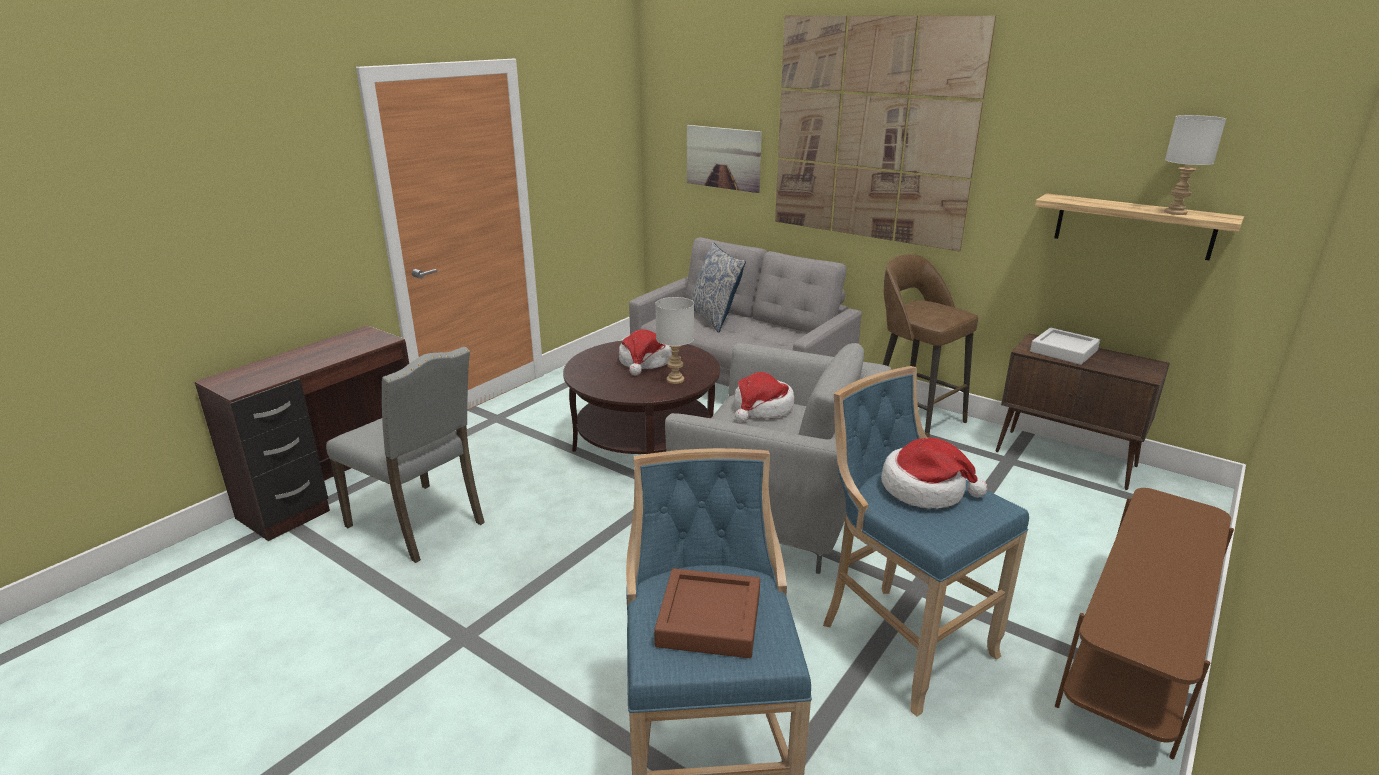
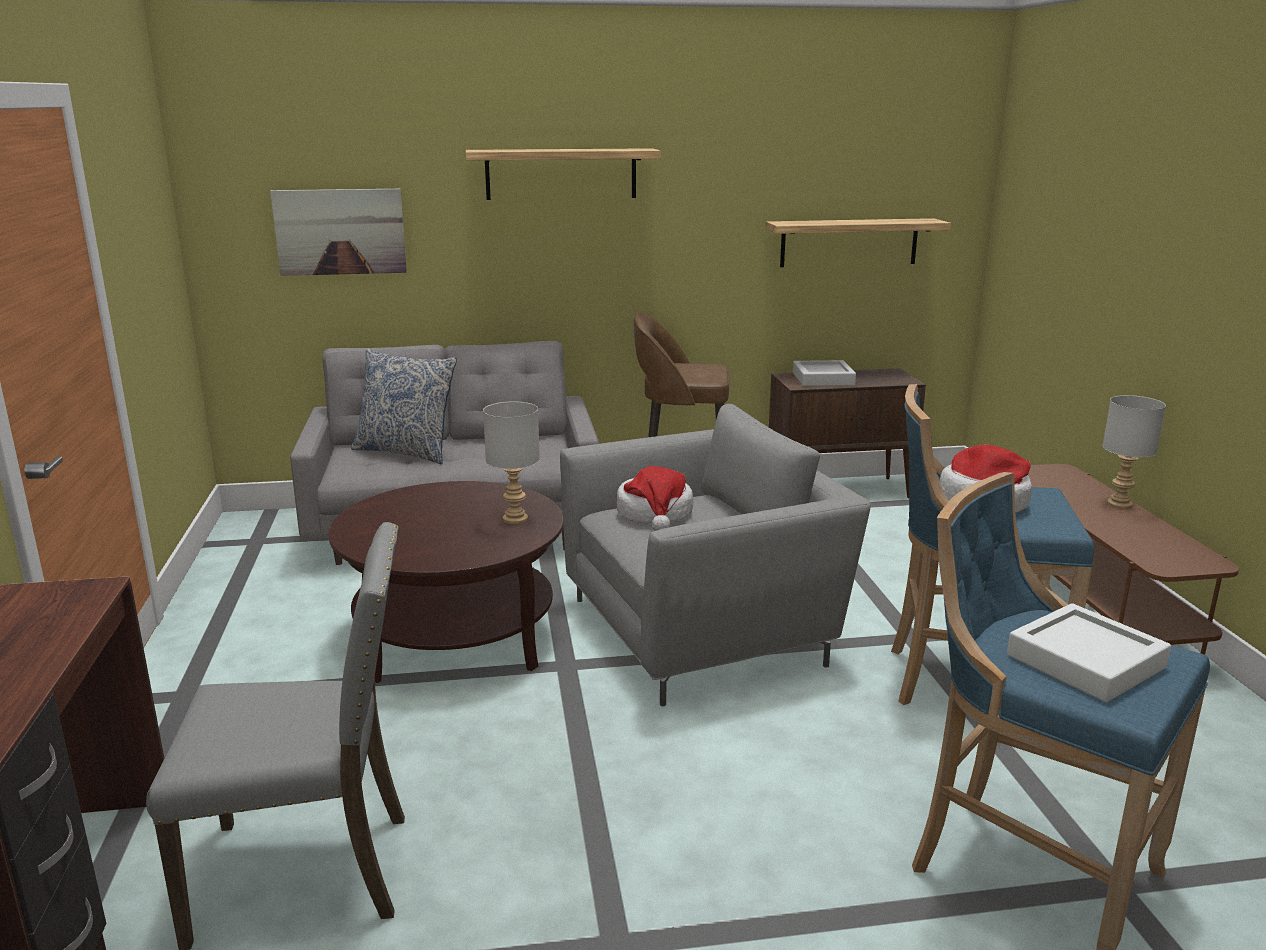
camera: 45 degrees left, 5 degrees down
hat [619,329,672,376] -> none
brown tray [654,568,760,658] -> white tray [1007,603,1171,702]
picture [775,15,996,251] -> shelf [466,148,661,200]
grey table lamp [1164,115,1226,215] -> grey table lamp moved to [1103,395,1166,509]

